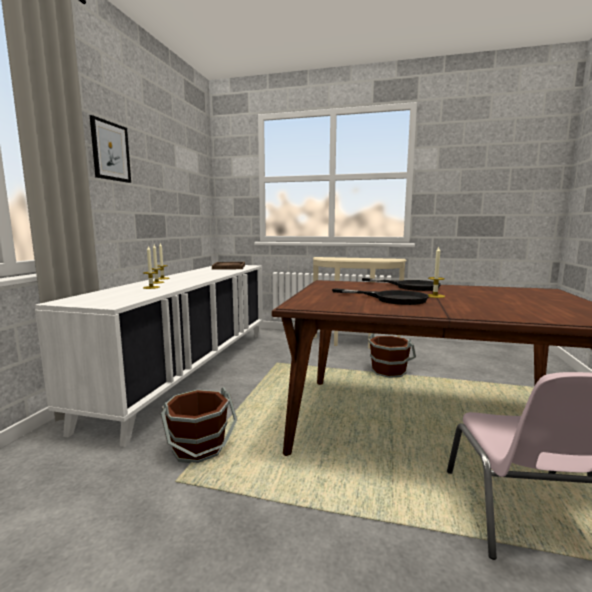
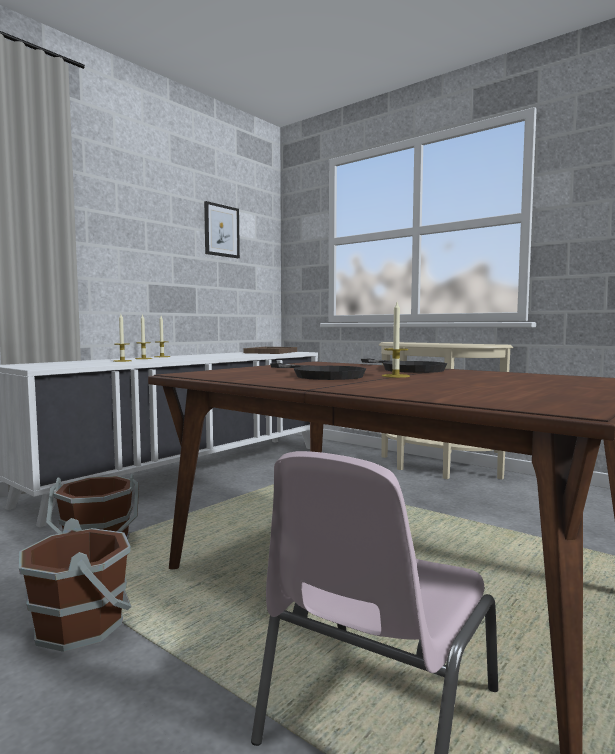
camera: 25 degrees right, 5 degrees down
picture [90,115,131,183] -> picture moved to [204,201,240,258]
brown bucket [369,333,416,378] -> brown bucket moved to [19,518,132,652]

